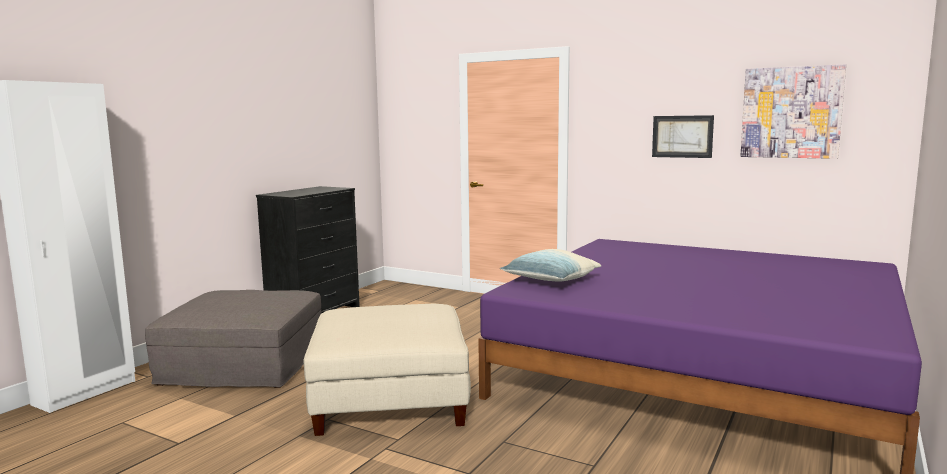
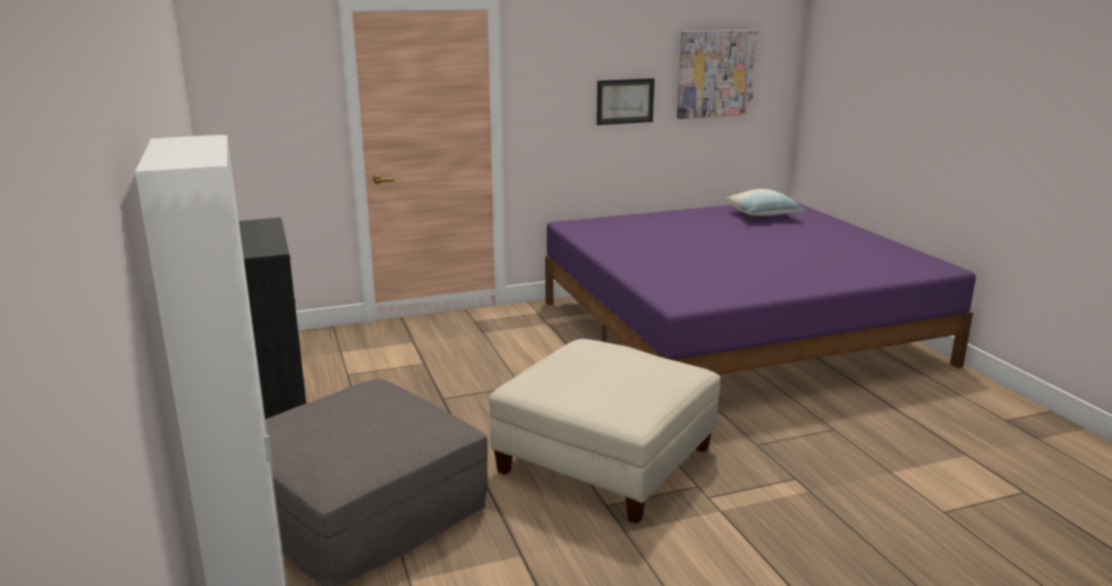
camera: 50 degrees left, 10 degrees up
pillow [500,249,601,282] -> pillow moved to [725,189,805,216]

